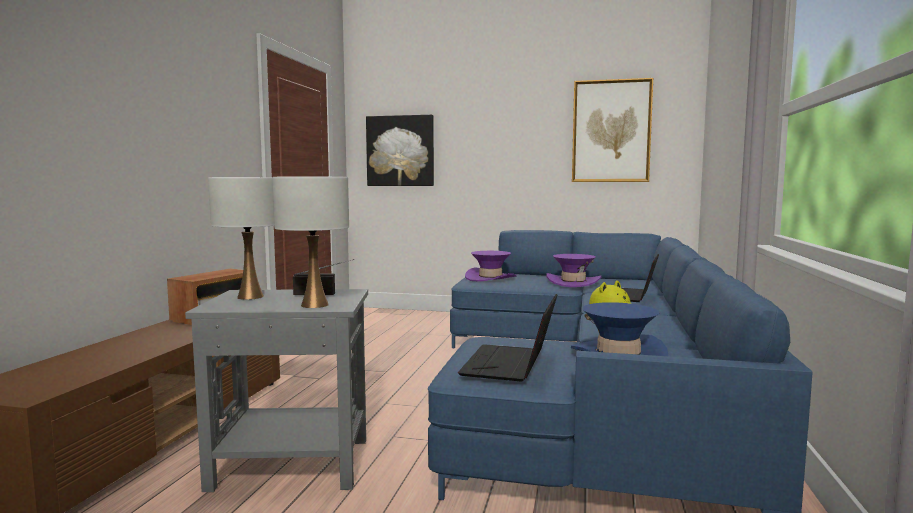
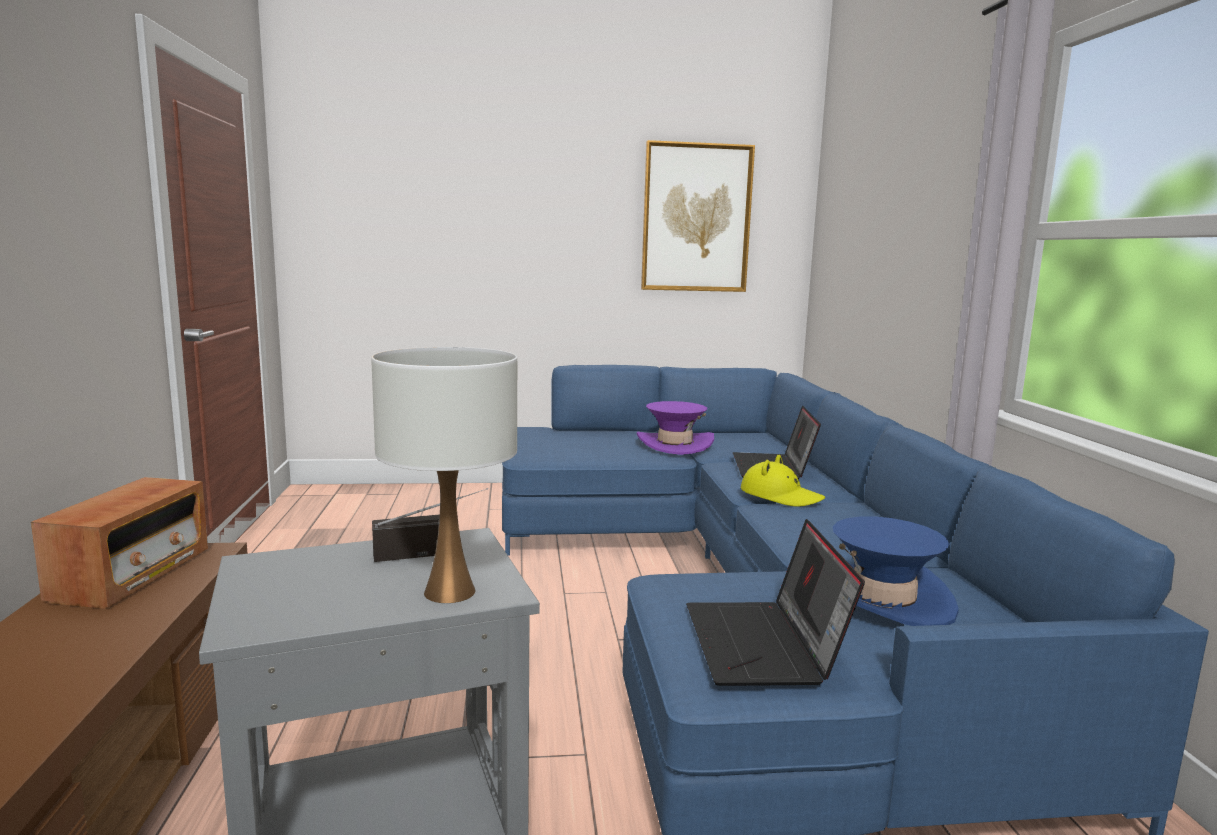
camera: 20 degrees left, 5 degrees up
white table lamp [208,177,274,300] -> none
picture [366,115,434,186] -> none
purple hat [465,251,517,281] -> none

